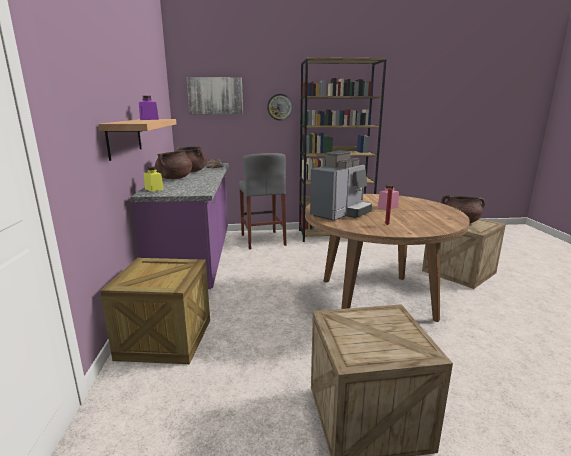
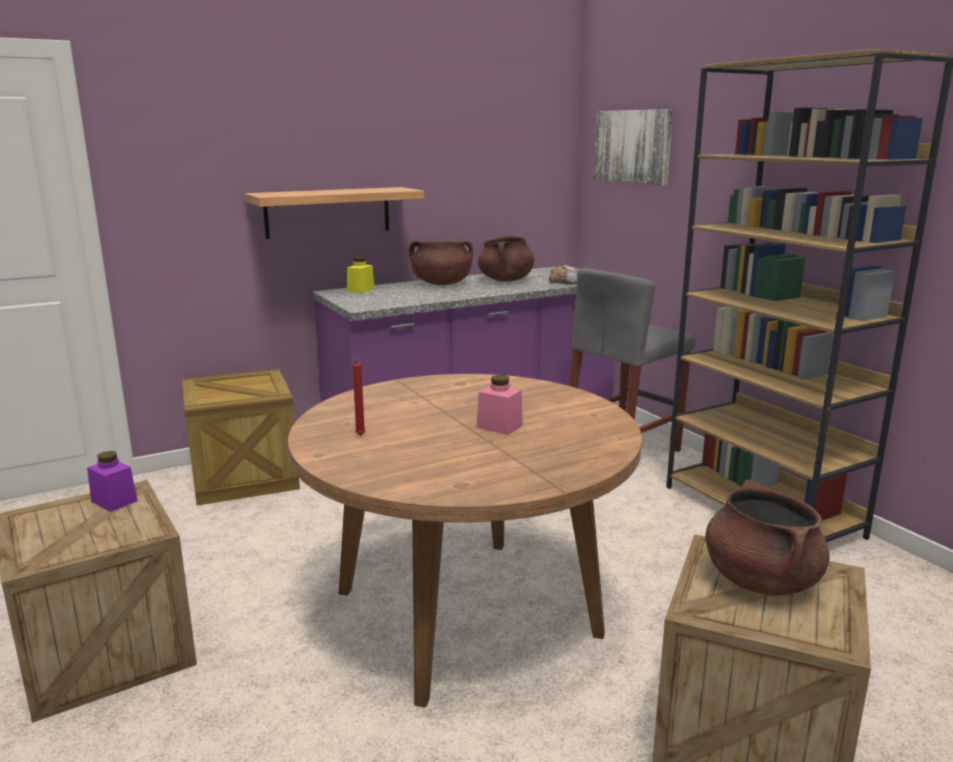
camera: 65 degrees right, 0 degrees up
purple jar [139,96,159,120] -> purple jar moved to [87,451,138,512]
wall clock [267,94,293,121] -> none
coffee machine [310,151,372,221] -> none

